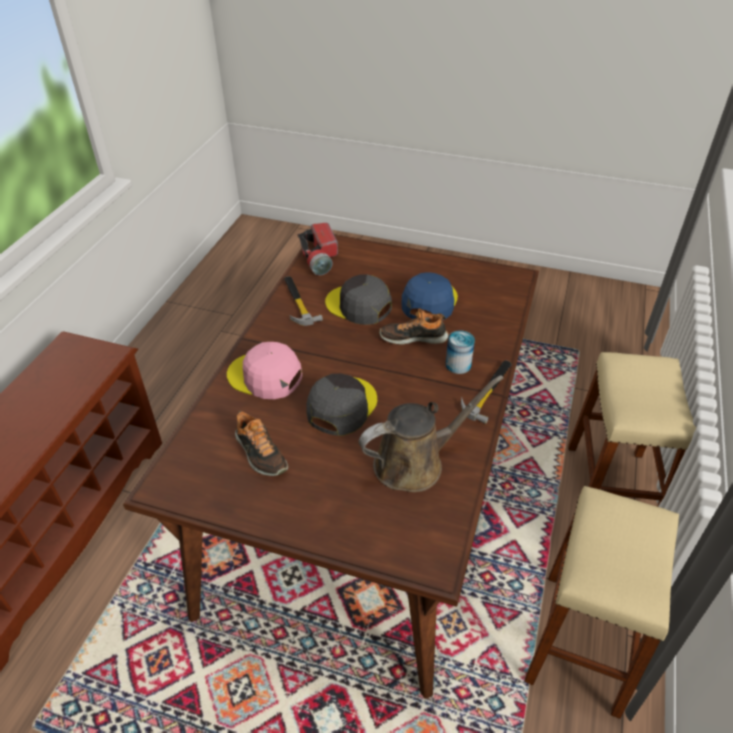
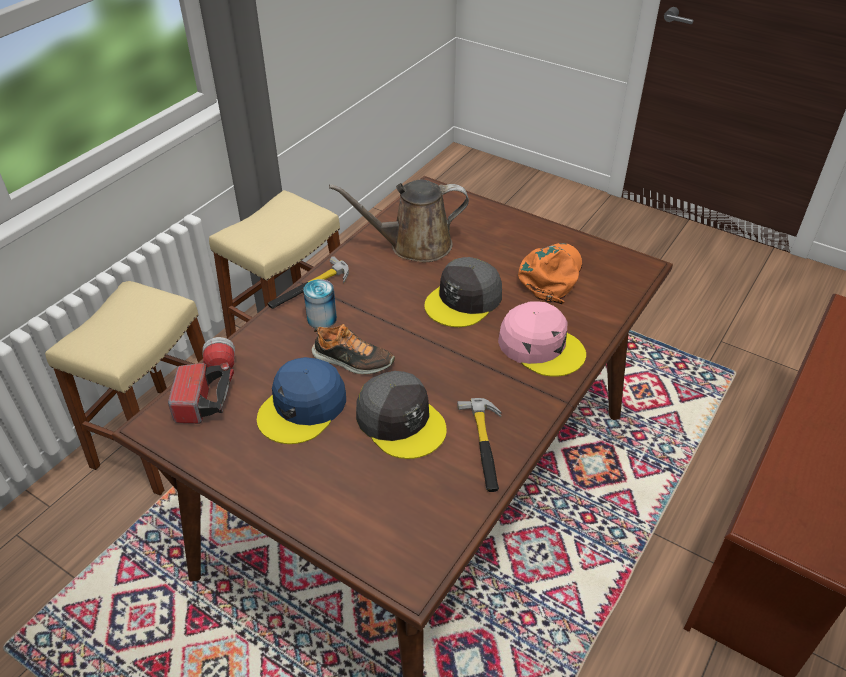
camera: 165 degrees left, 0 degrees up
shoe [235,410,288,476] -> orange cap [518,243,582,304]
flashlight [298,223,338,275] -> flashlight moved to [168,337,235,424]

